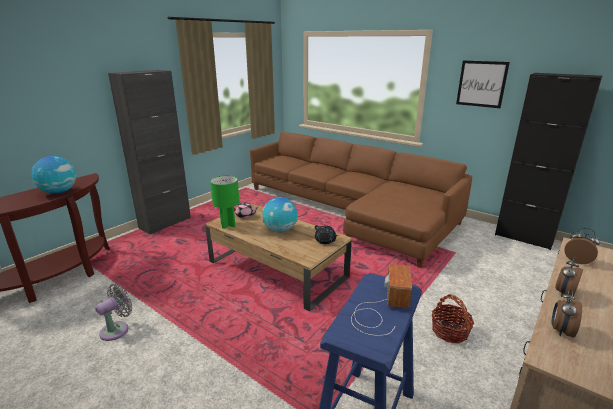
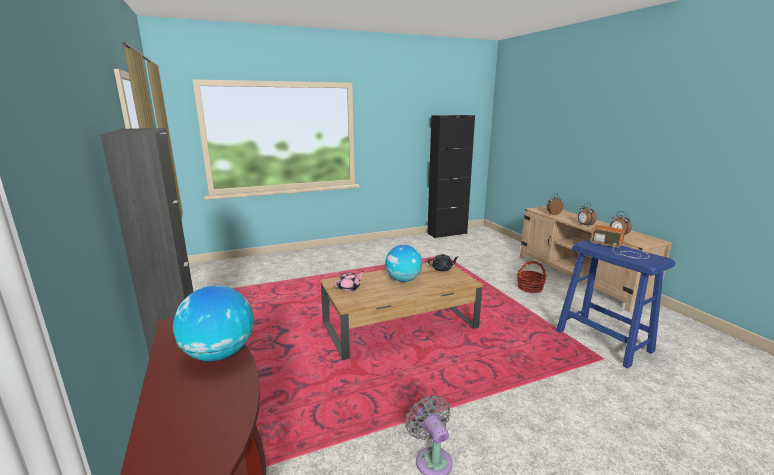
camera: 60 degrees left, 5 degrees down
green table lamp [210,176,239,229] -> none
brown sofa [250,132,472,268] -> none
picture [456,60,510,108] -> none

